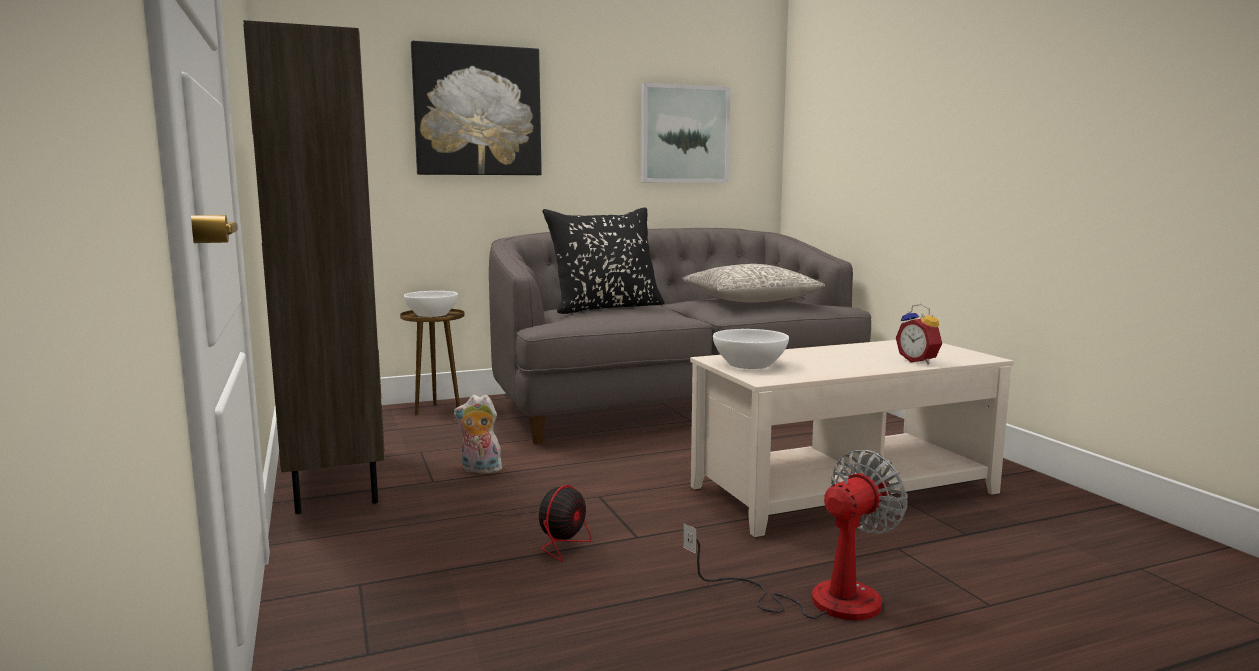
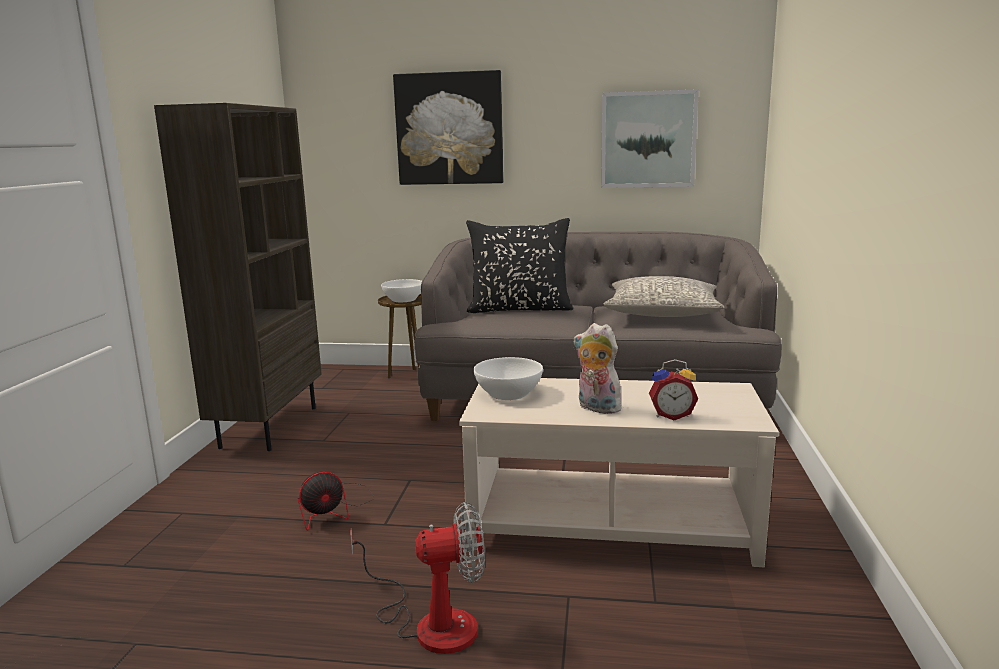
camera: 30 degrees right, 5 degrees up
plush toy [454,394,502,474] -> plush toy moved to [573,323,627,414]
alarm clock [896,304,942,364] -> alarm clock turned 90 degrees counterclockwise [649,359,698,420]

